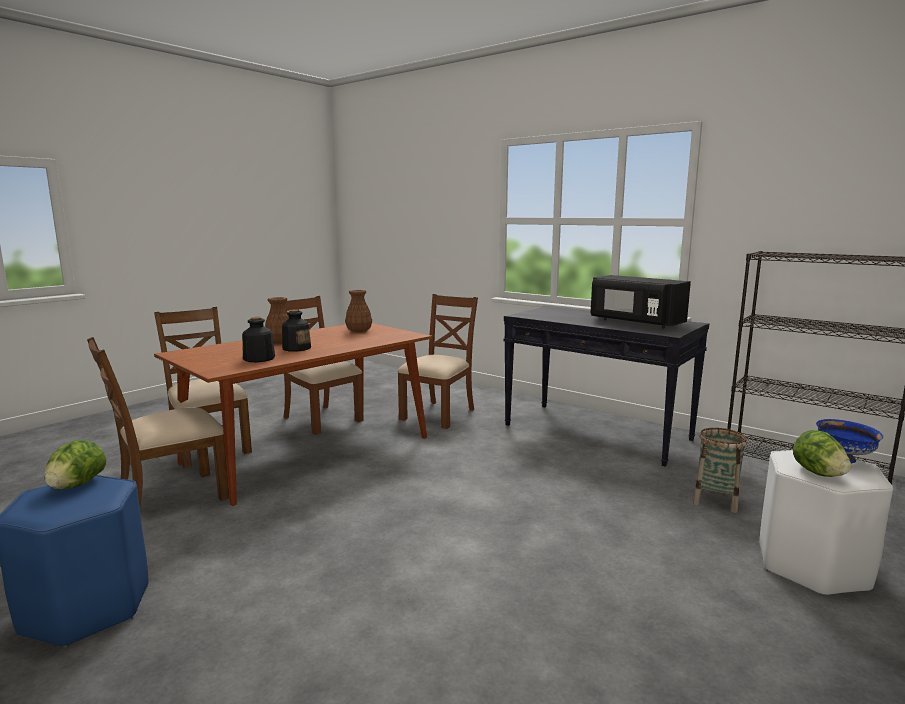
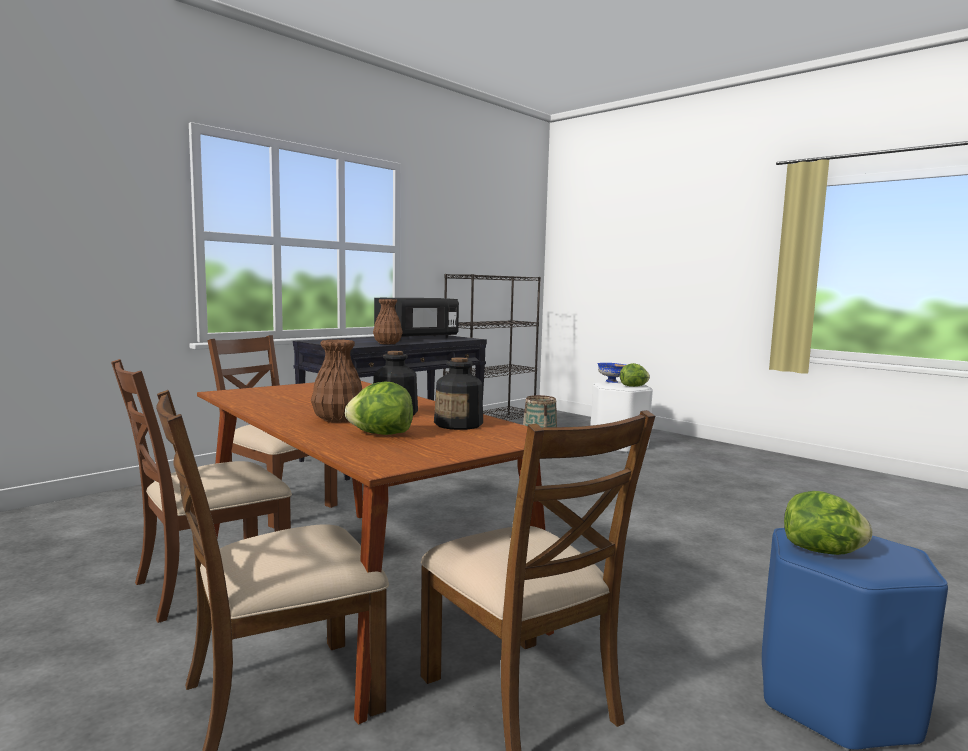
camera: 85 degrees left, 5 degrees down
brown vase [345,290,372,333] -> brown vase moved to [373,299,403,344]
none -> lettuce [345,382,413,435]

